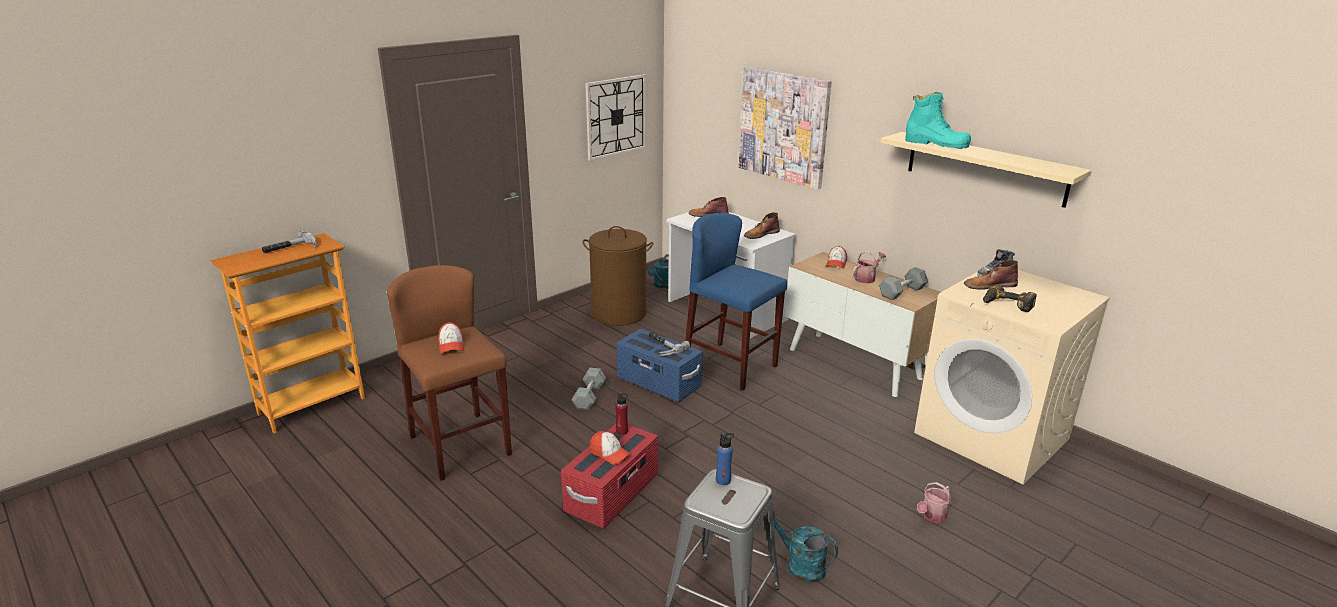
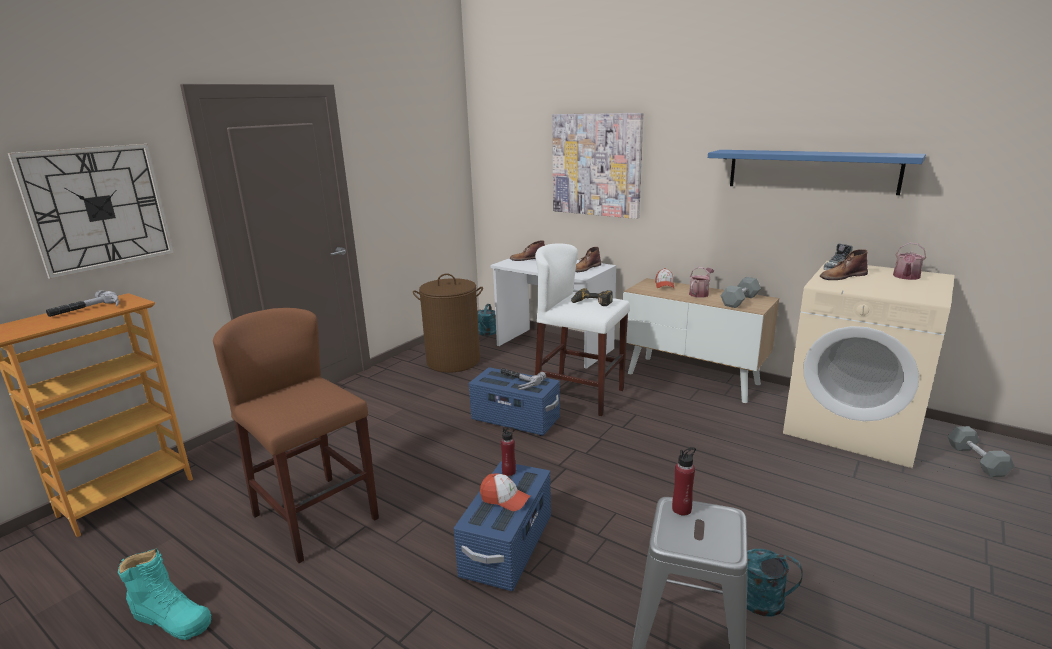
camera: 10 degrees left, 5 degrees down
cap [438,322,464,354] -> none
red storage box [561,424,658,529] -> blue storage box [454,461,551,591]
grey dumbbell [572,368,606,410] -> grey dumbbell moved to [947,426,1014,477]
wall clock [585,74,646,161] -> wall clock moved to [8,144,174,279]
blue stool [685,213,787,391] -> white stool [535,243,630,416]
blue bottle [716,433,734,485] -> red bottle [672,447,696,516]
beige shelf [880,132,1092,208] -> blue shelf [708,150,926,195]
turquoise boot [905,91,971,149] -> turquoise boot moved to [118,549,211,640]
watering can [917,482,951,523] -> watering can moved to [893,243,926,280]
power drill [983,284,1037,312] -> power drill moved to [571,288,613,306]

